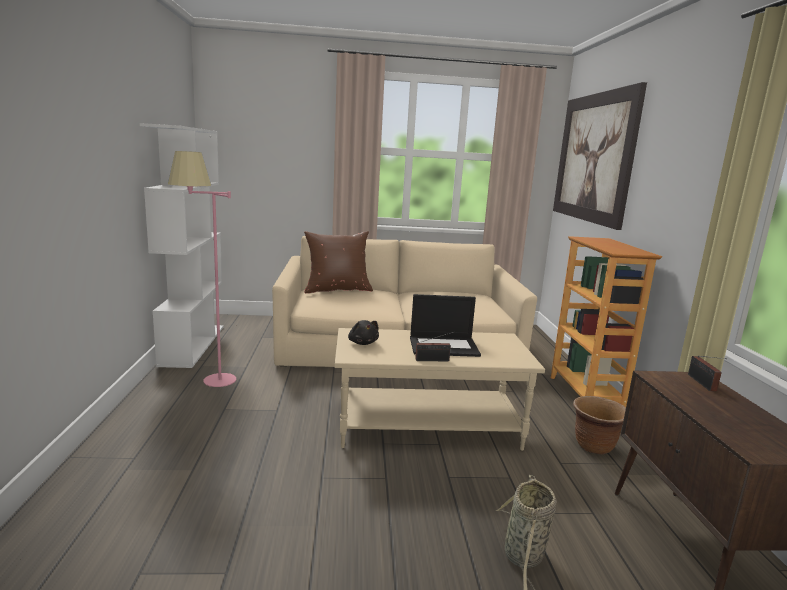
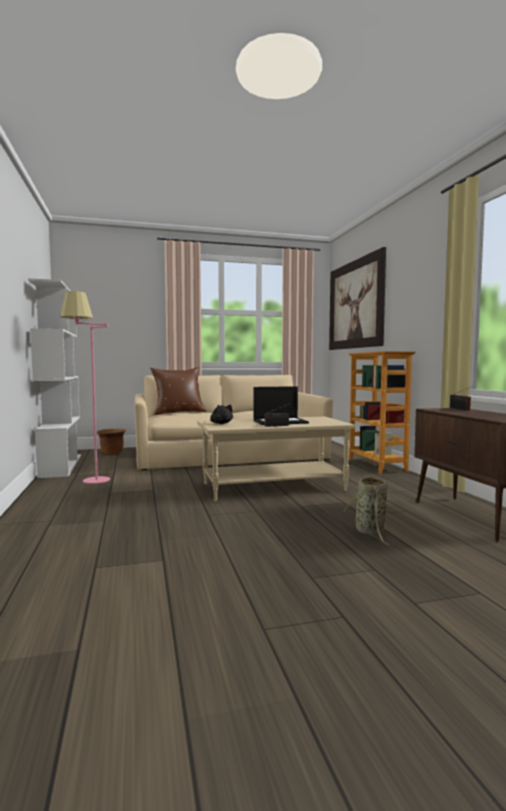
camera: 10 degrees left, 10 degrees down
brown planter [573,396,626,455] -> brown planter moved to [97,429,126,455]

